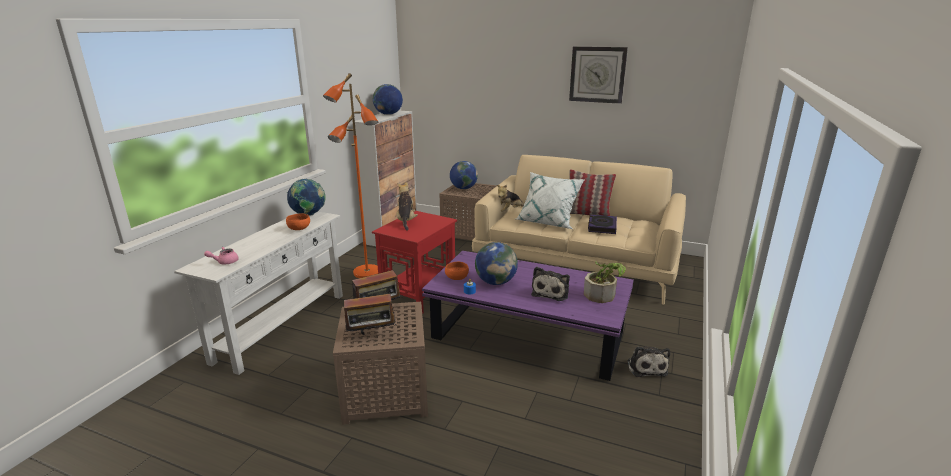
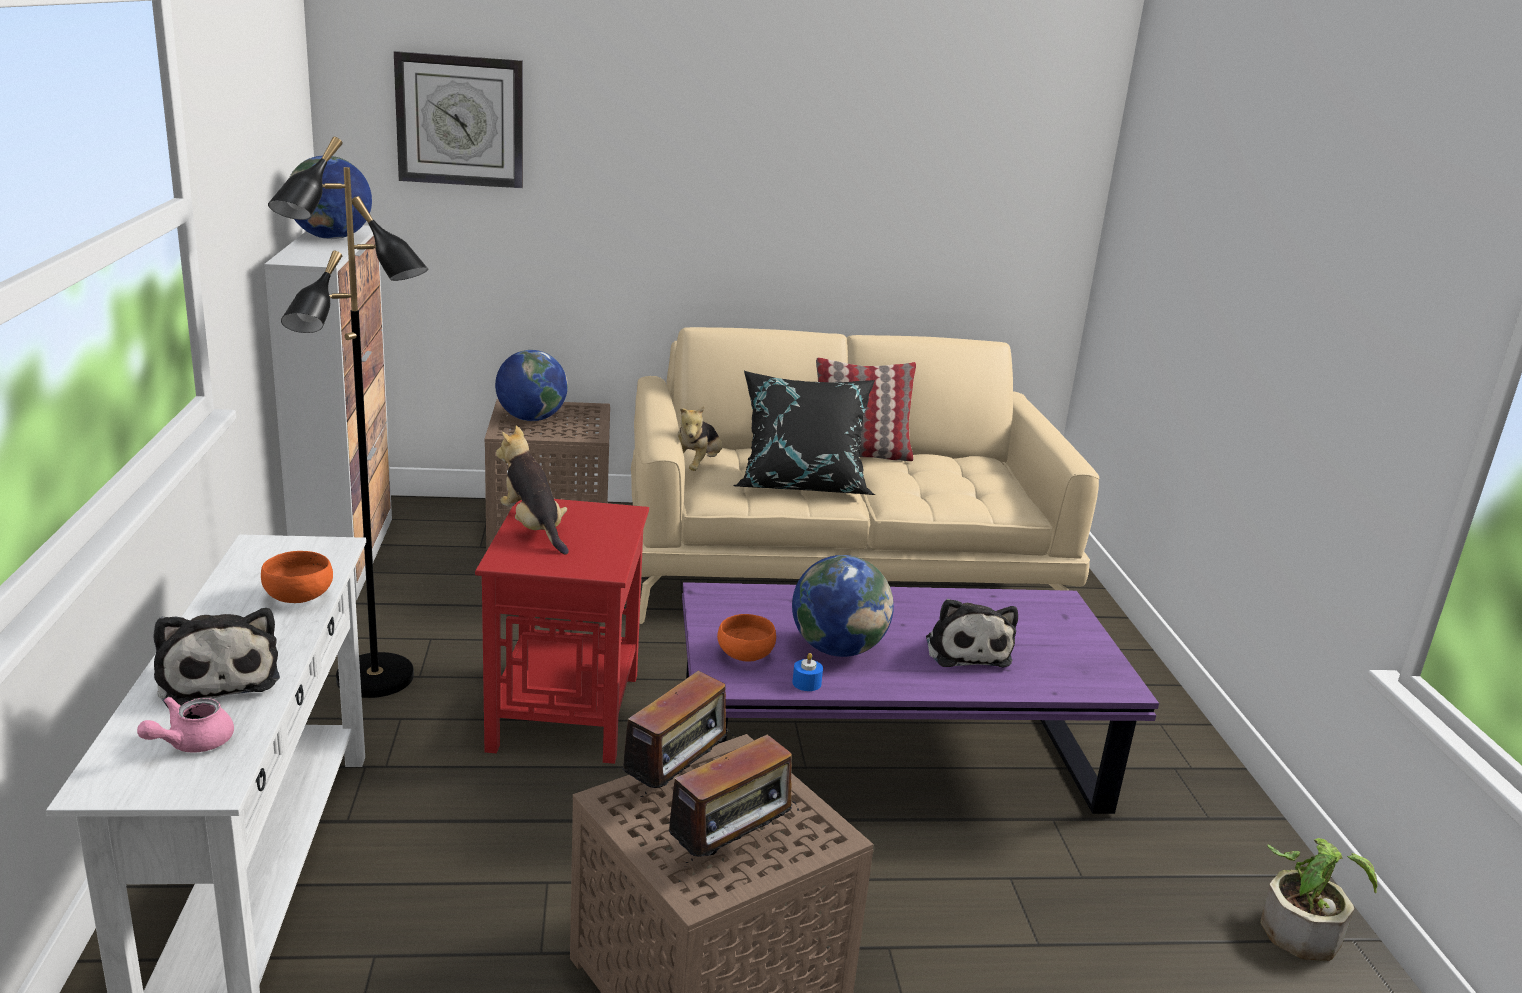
camera: 30 degrees left, 0 degrees up
globe [287,179,326,216] -> none
orange floor lamp [323,73,378,278] -> black floor lamp [268,137,428,698]
white pillow [516,172,585,229] -> black pillow [734,371,875,495]
wall clock [569,46,628,104] -> wall clock moved to [394,51,523,188]
potted plant [584,261,626,303] -> potted plant moved to [1260,838,1378,961]
book [588,214,617,234] -> none
plush toy [627,346,670,377] -> plush toy moved to [153,608,280,708]

